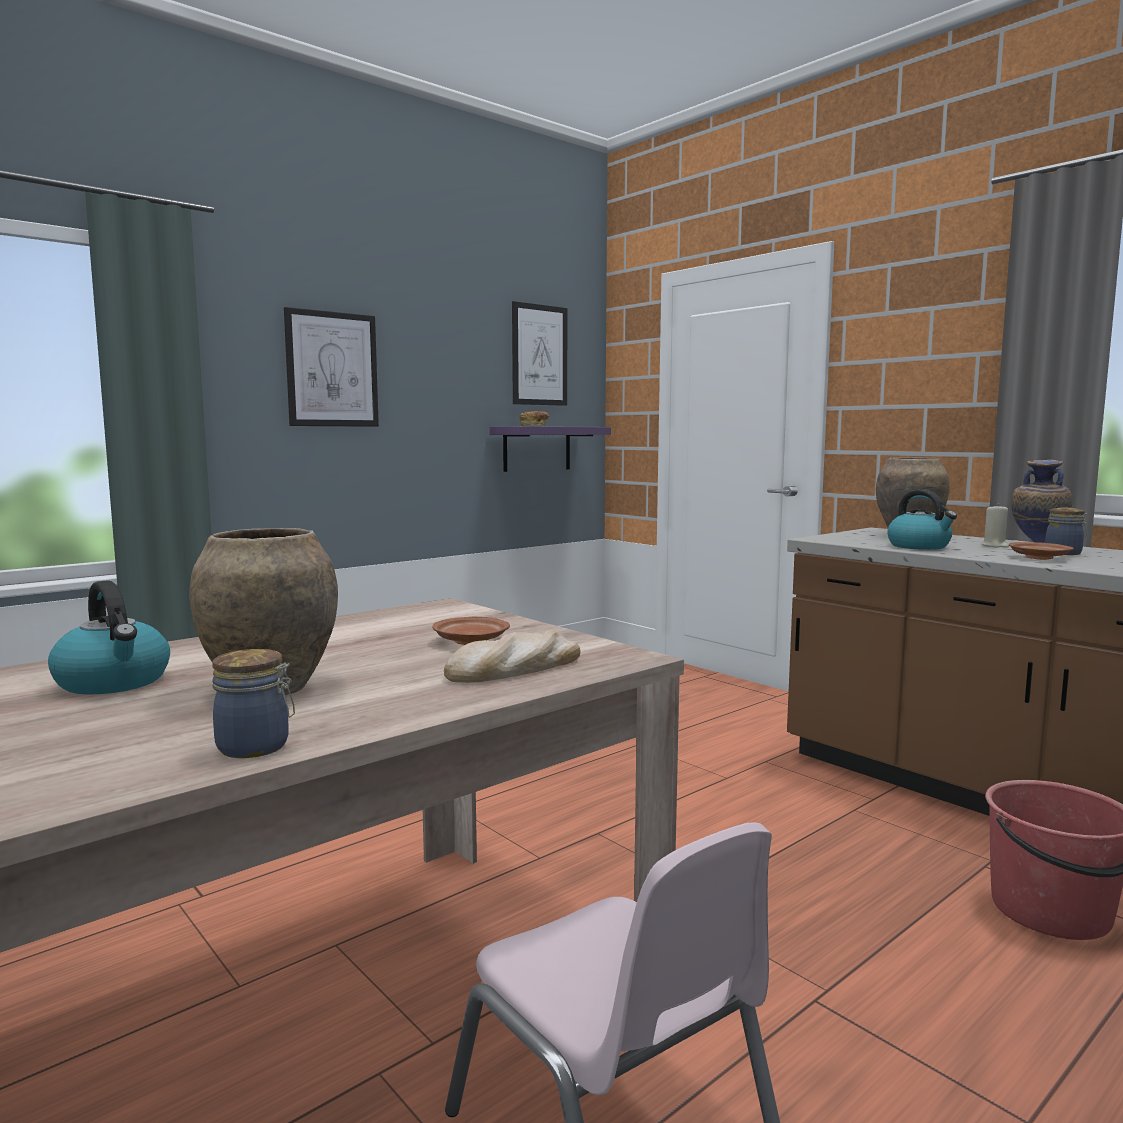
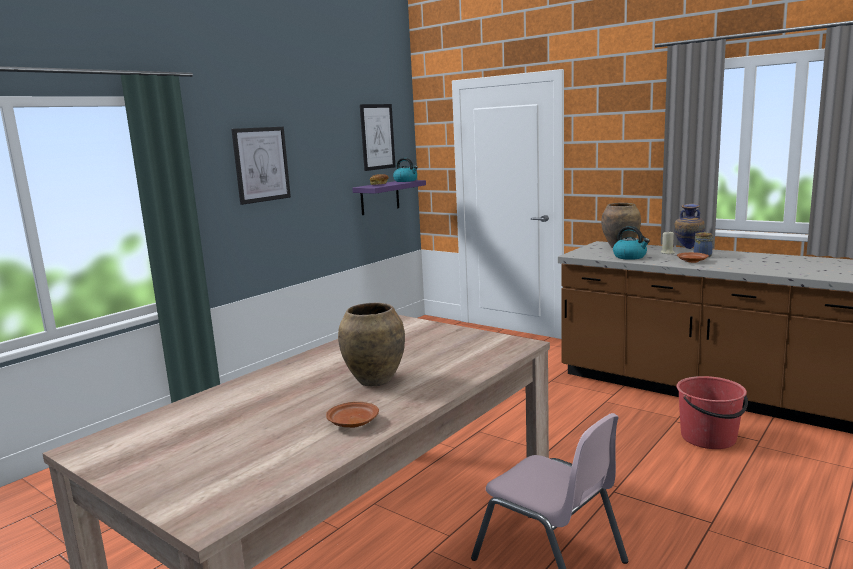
camera: 10 degrees left, 5 degrees up
kettle [48,580,170,695] -> kettle moved to [393,158,418,182]
jar [212,649,295,758] -> none
brown plate [432,617,510,645] -> brown plate moved to [326,402,379,428]
bread [444,630,581,683] -> none

